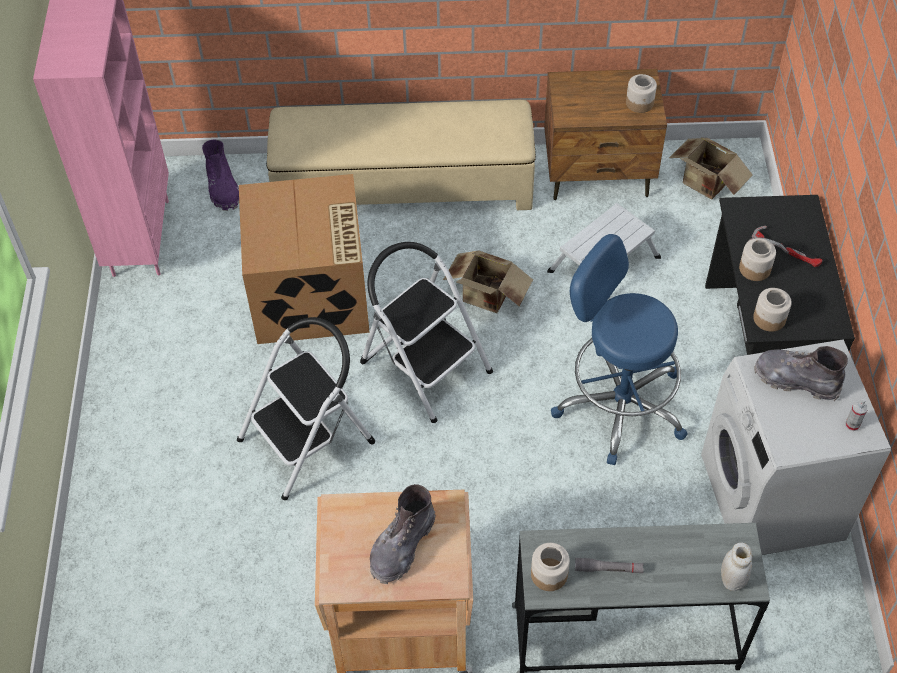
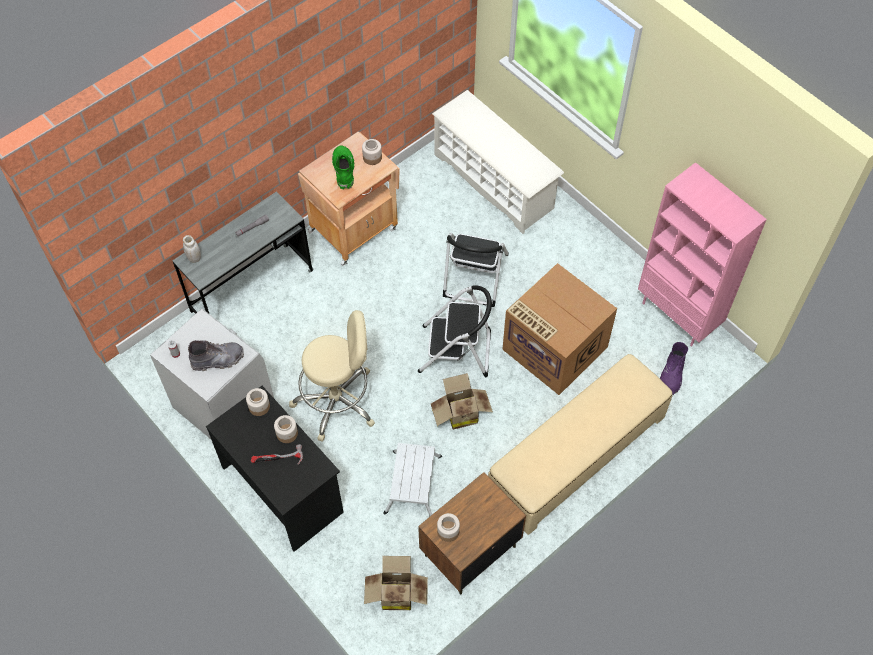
camera: 140 degrees right, 5 degrees up
purple boot [202,140,239,211] -> purple boot turned 105 degrees counterclockwise [660,342,688,395]
grey boot [370,484,436,584] -> green boot [332,146,354,190]
jar [531,543,570,591] -> jar moved to [362,139,382,165]
blue stool [551,234,688,465] -> beige stool [289,310,375,442]
none -> white shoe rack [432,90,564,234]

